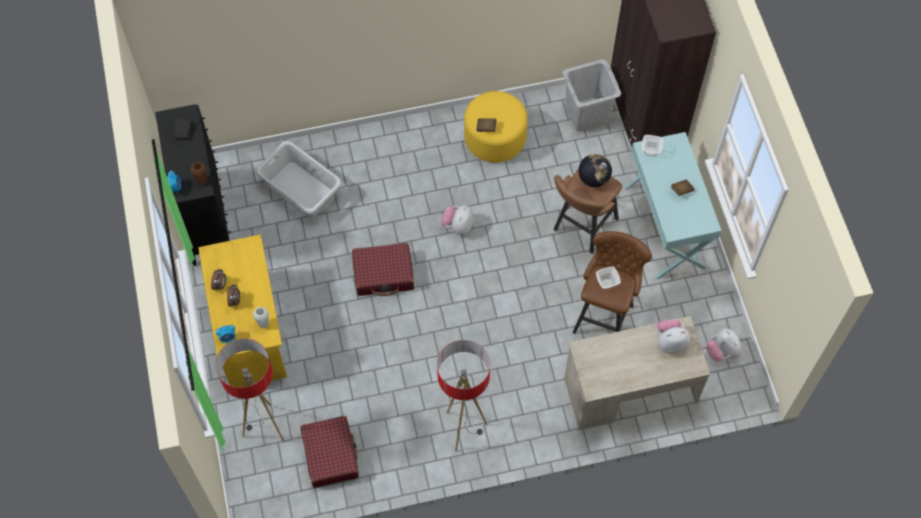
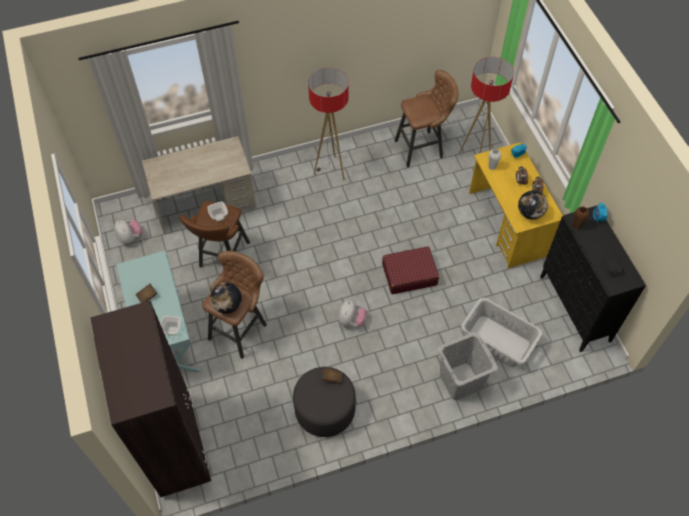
camera: 175 degrees right, 5 degrees down
red suitcase [301,416,359,488] -> brown stool [394,70,459,168]
yellow ottoman [464,91,528,163] -> grey ottoman [293,367,356,437]
grey laundry basket [563,59,621,132] -> grey laundry basket moved to [438,332,498,400]
plush toy [657,319,691,354] -> none
none -> globe [518,191,548,220]

